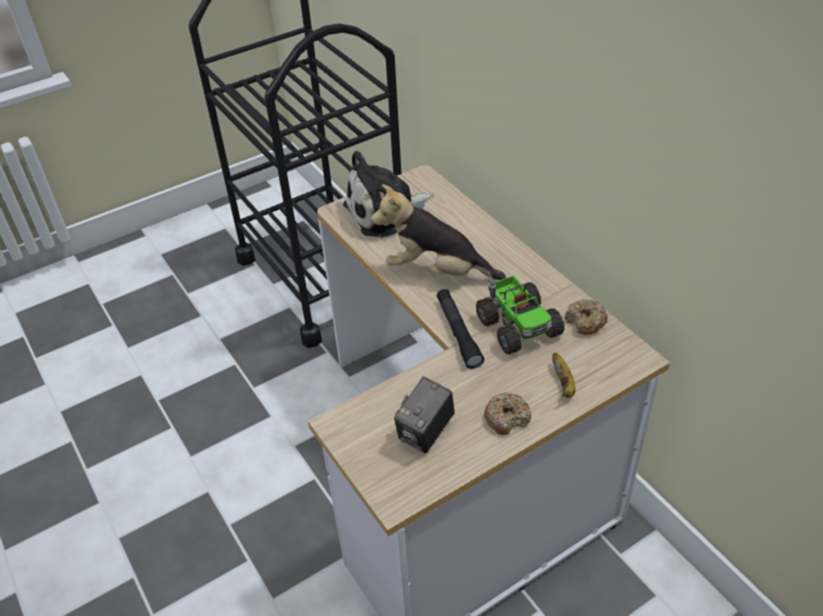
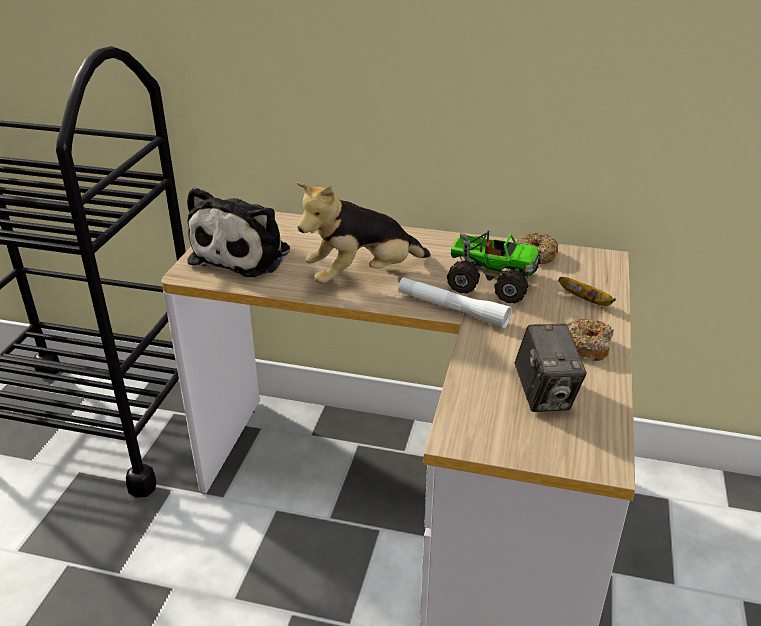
camera: 45 degrees left, 10 degrees down
black flashlight [437,289,484,369] -> white flashlight [398,277,512,328]

